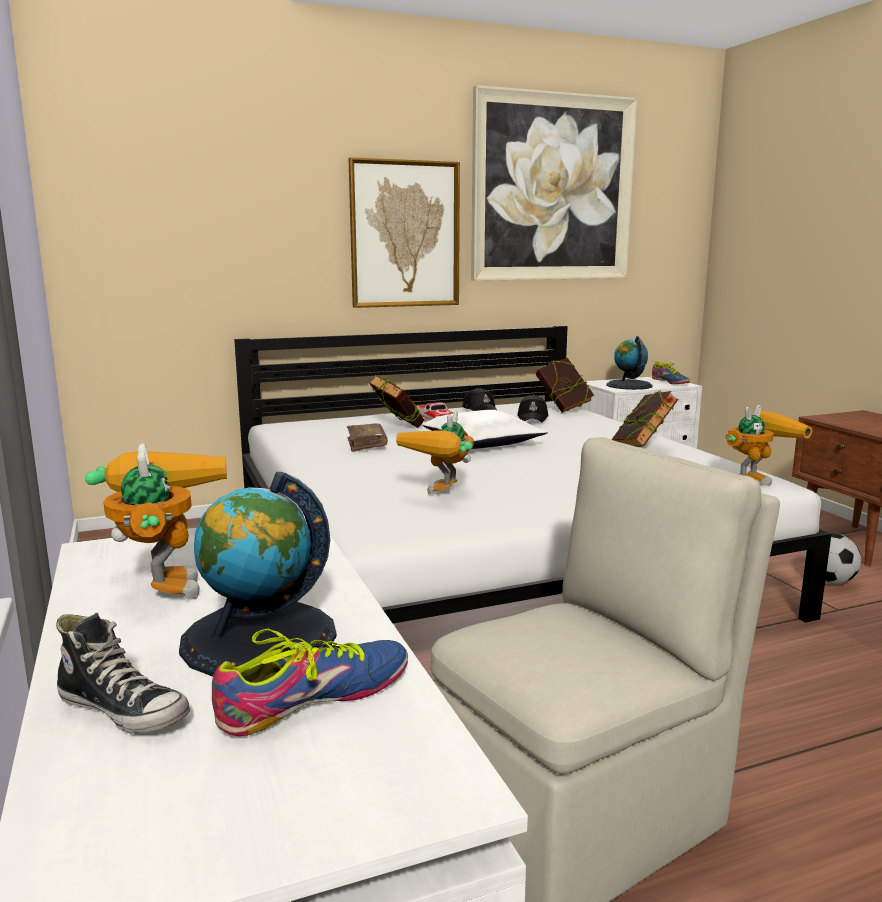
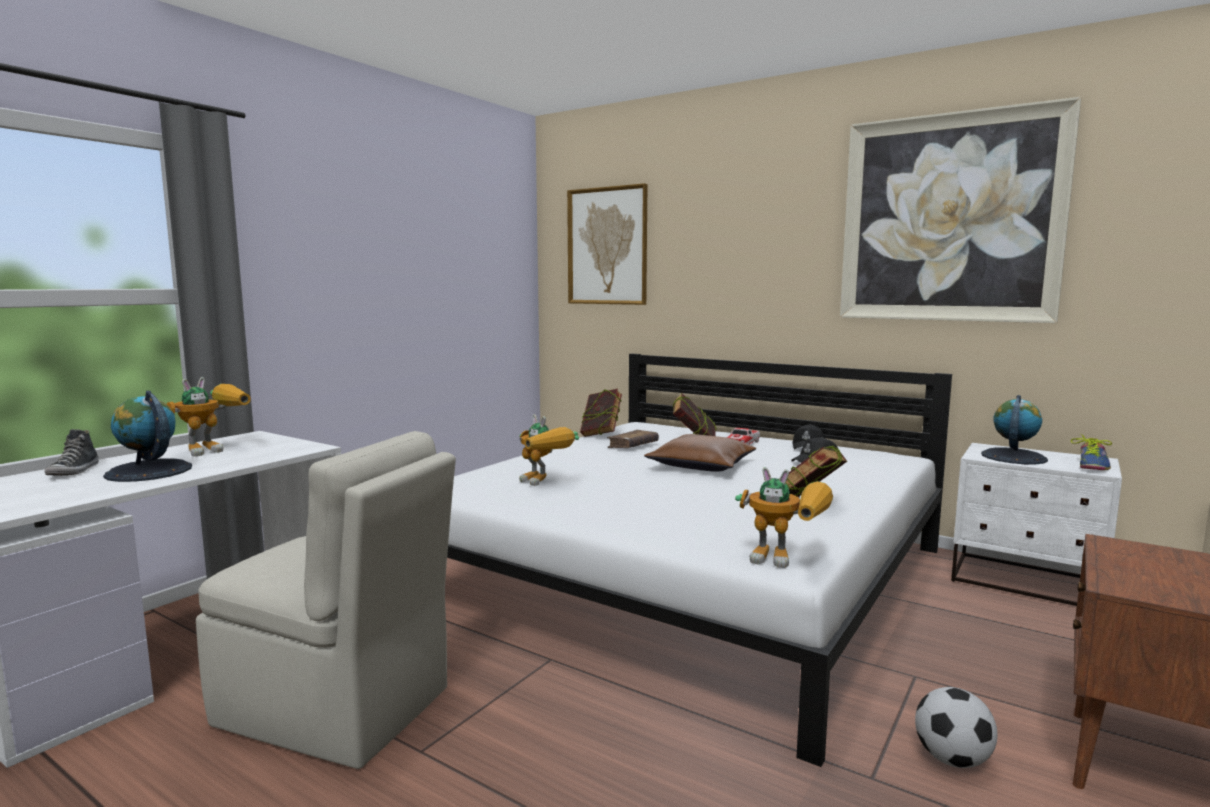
camera: 55 degrees right, 5 degrees down
shoe [212,629,408,736] -> none
picture [348,157,460,308] -> picture moved to [567,183,648,305]
toy robot [396,411,474,494] -> toy robot turned 120 degrees counterclockwise [519,414,579,486]
white pillow [422,410,548,449] -> brown pillow [644,434,756,472]
book [536,358,594,413] -> book moved to [580,389,622,437]

